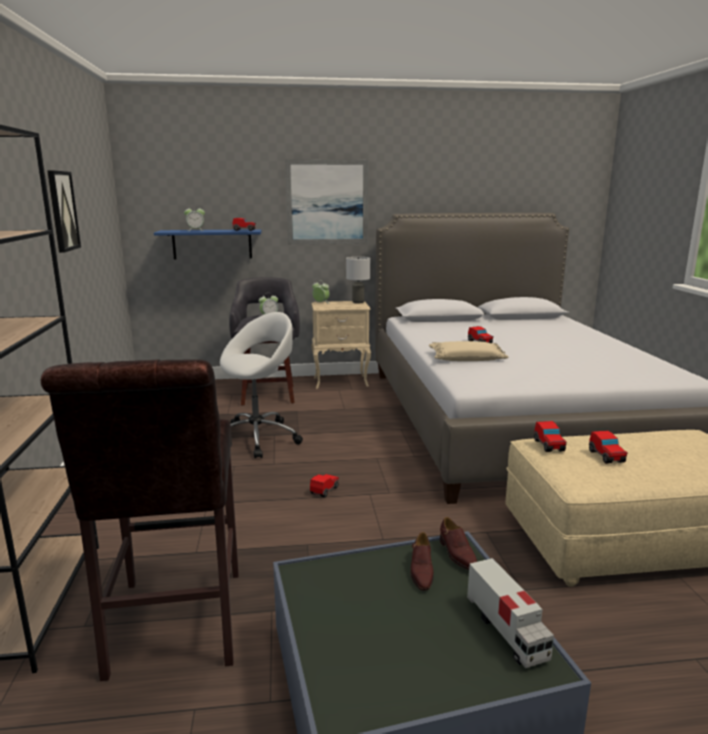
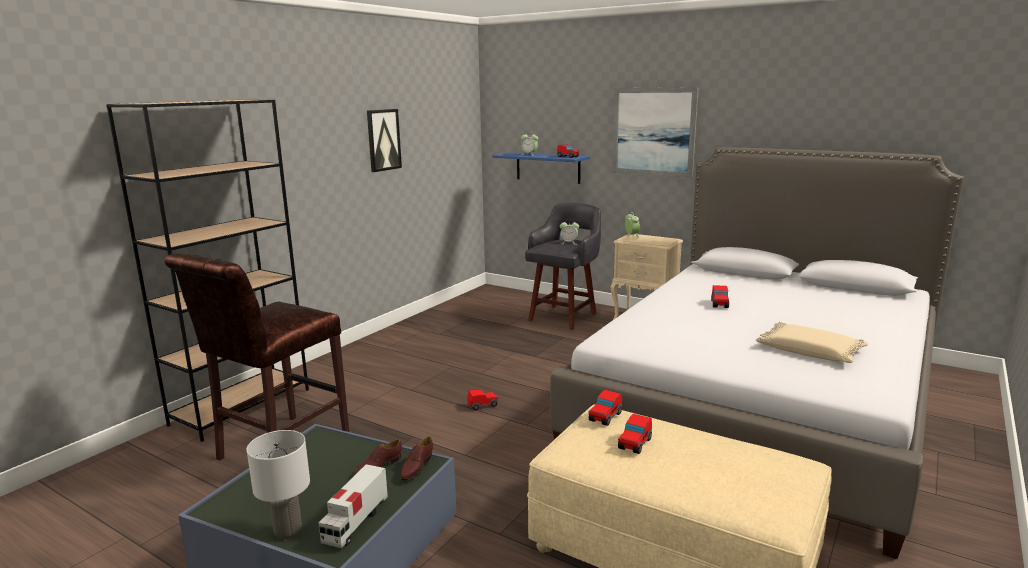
camera: 40 degrees right, 0 degrees up
white office chair [220,312,303,458] -> none
white table lamp [346,257,370,304] -> white table lamp moved to [247,430,310,539]
beige pillow [429,341,508,361] -> beige pillow moved to [756,322,868,363]

